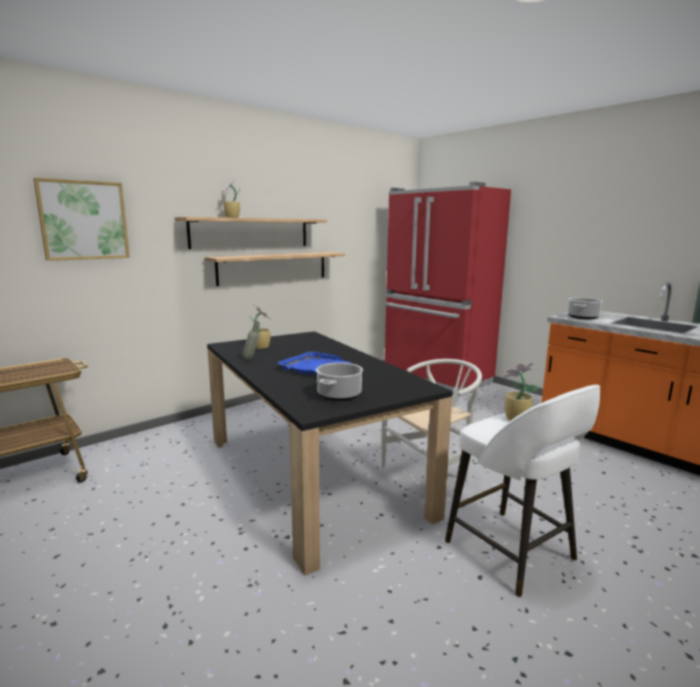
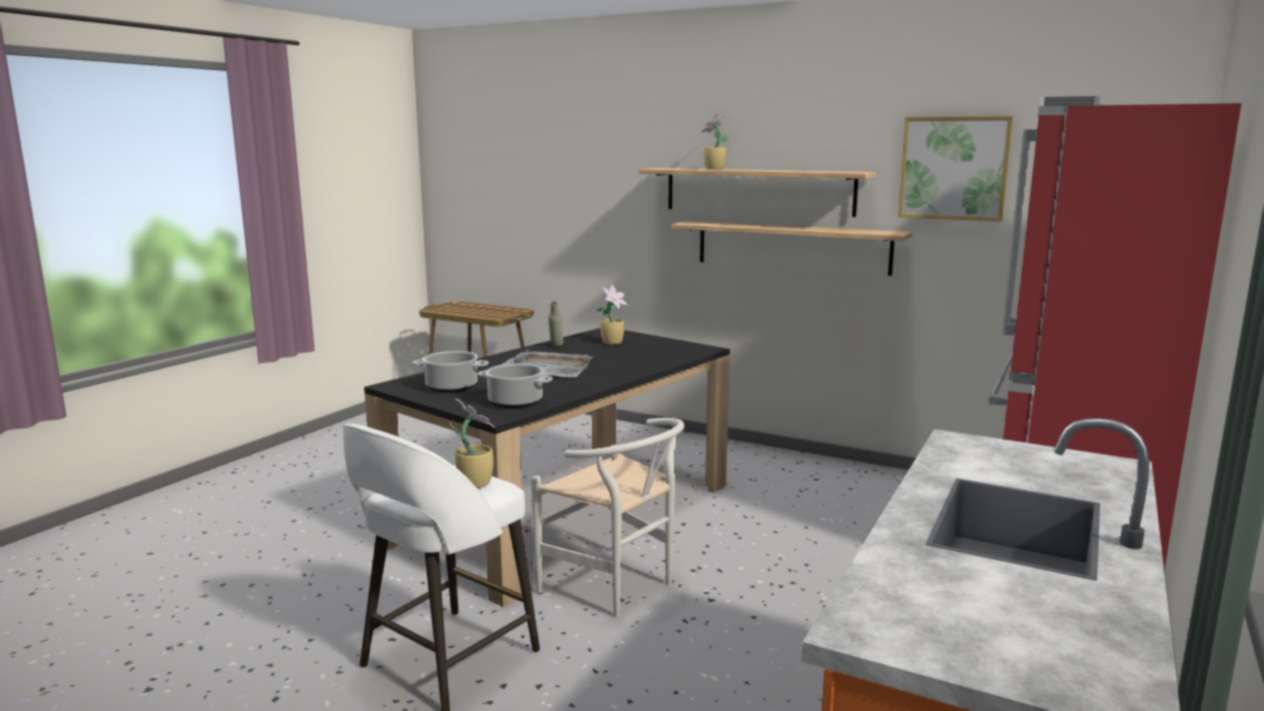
camera: 70 degrees right, 0 degrees up
picture [33,178,130,261] -> picture moved to [898,116,1014,222]
blue tray [278,352,350,375] -> grey tray [503,350,592,378]
cooking pot [568,297,603,319] -> cooking pot moved to [477,363,553,408]

